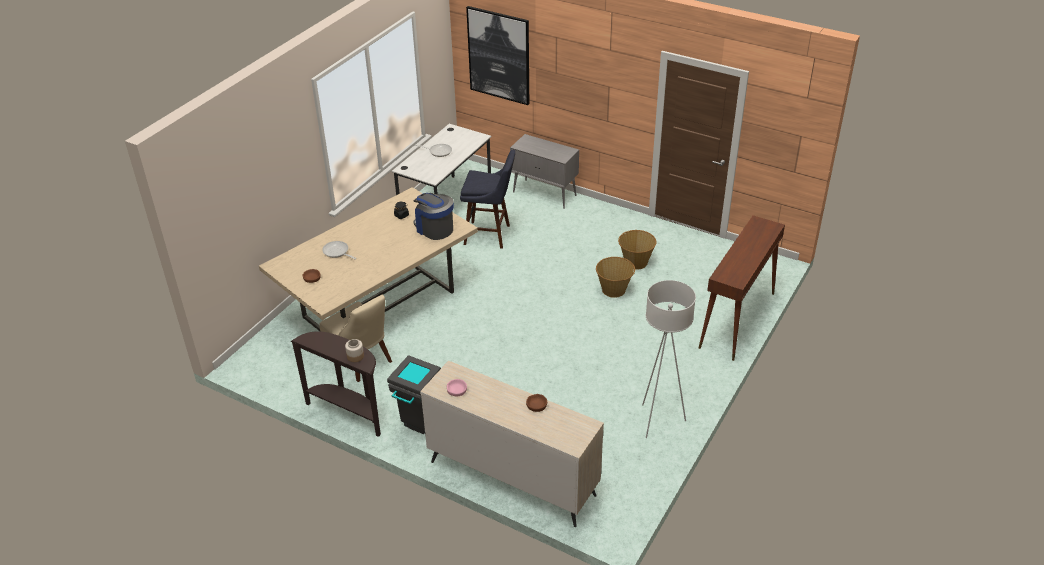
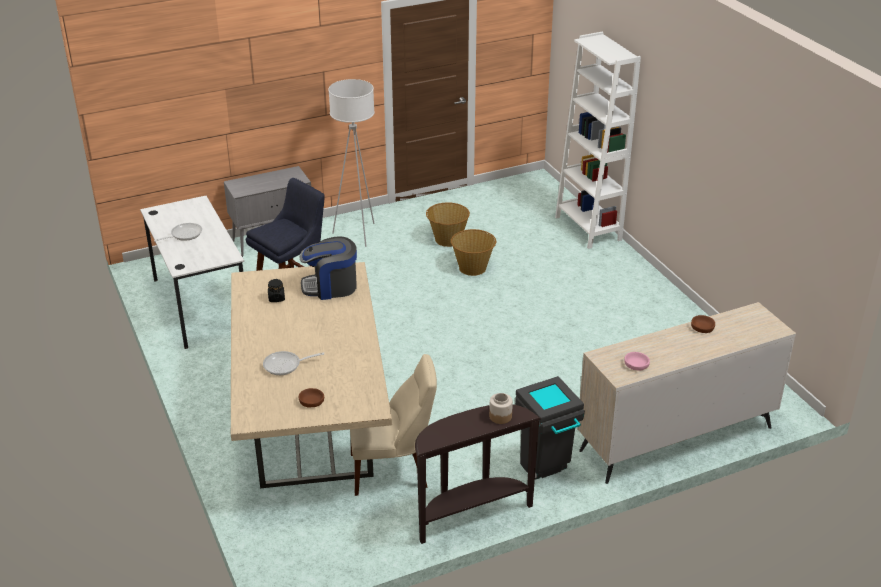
camera: 55 degrees left, 5 degrees down
picture [466,6,529,105] -> none
white floor lamp [642,280,696,438] -> white floor lamp moved to [328,79,375,247]
brown console table [699,215,785,361] -> white bookcase [555,32,641,249]

